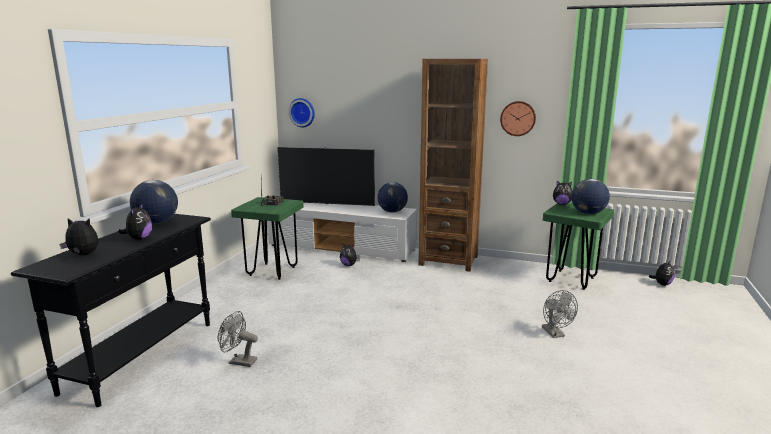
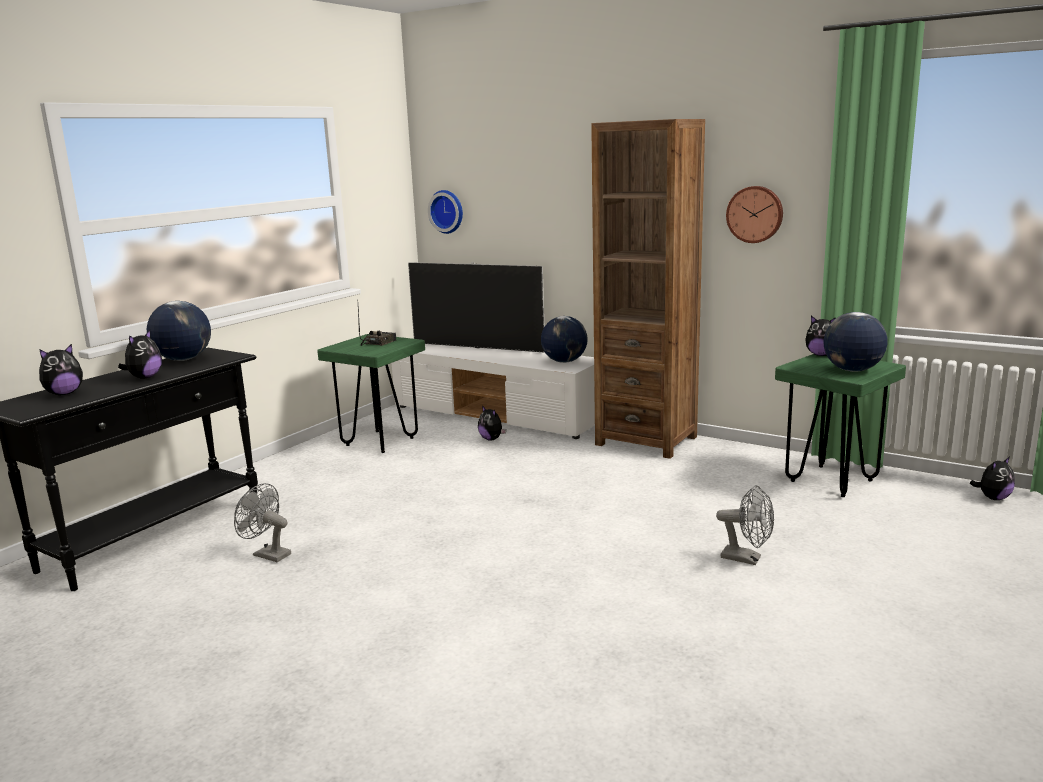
camera: 15 degrees right, 0 degrees up
plush toy [59,218,98,255] -> plush toy turned 120 degrees clockwise [39,344,83,395]
grey fan [542,290,578,338] -> grey fan turned 60 degrees counterclockwise [716,485,774,565]

